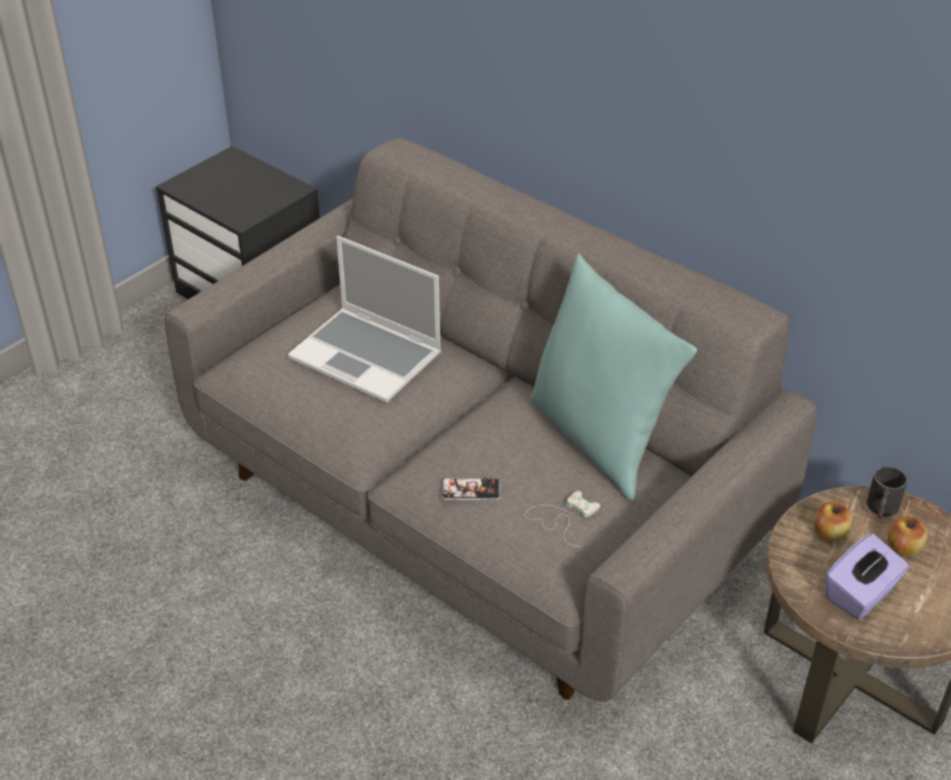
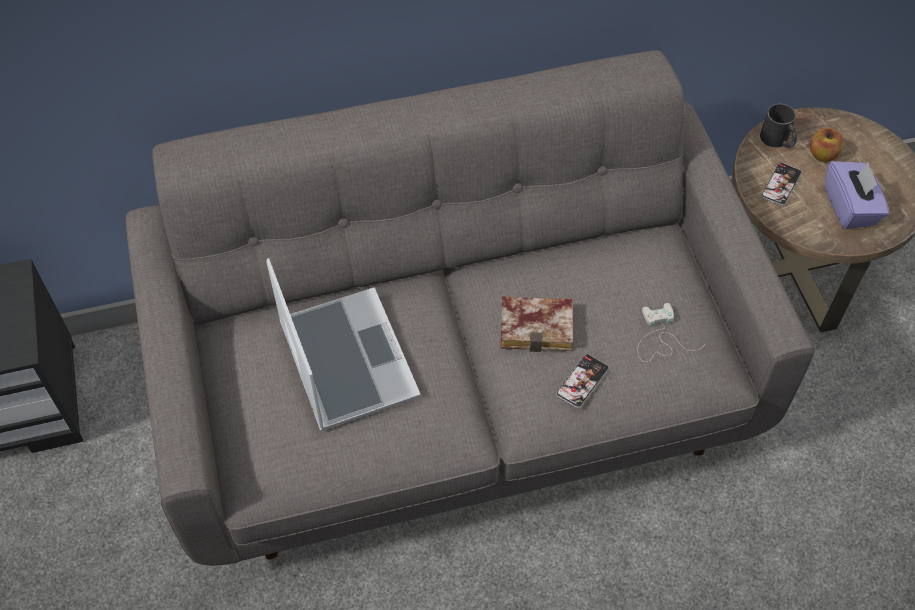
camera: 55 degrees left, 15 degrees up
laptop [287,236,441,403] -> laptop turned 90 degrees counterclockwise [266,258,421,431]
turquoise pillow [530,253,697,501] -> none
apple [814,502,852,541] -> phone [761,163,802,206]
none -> book [500,296,573,352]

